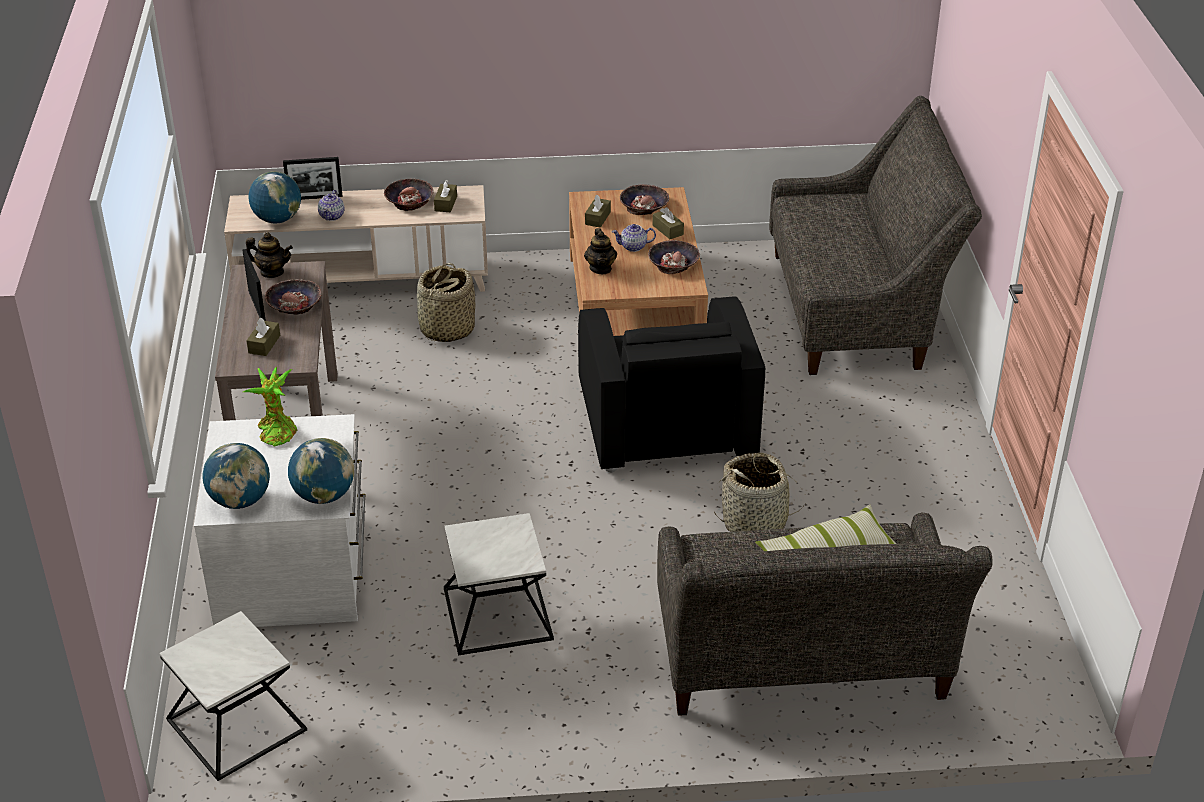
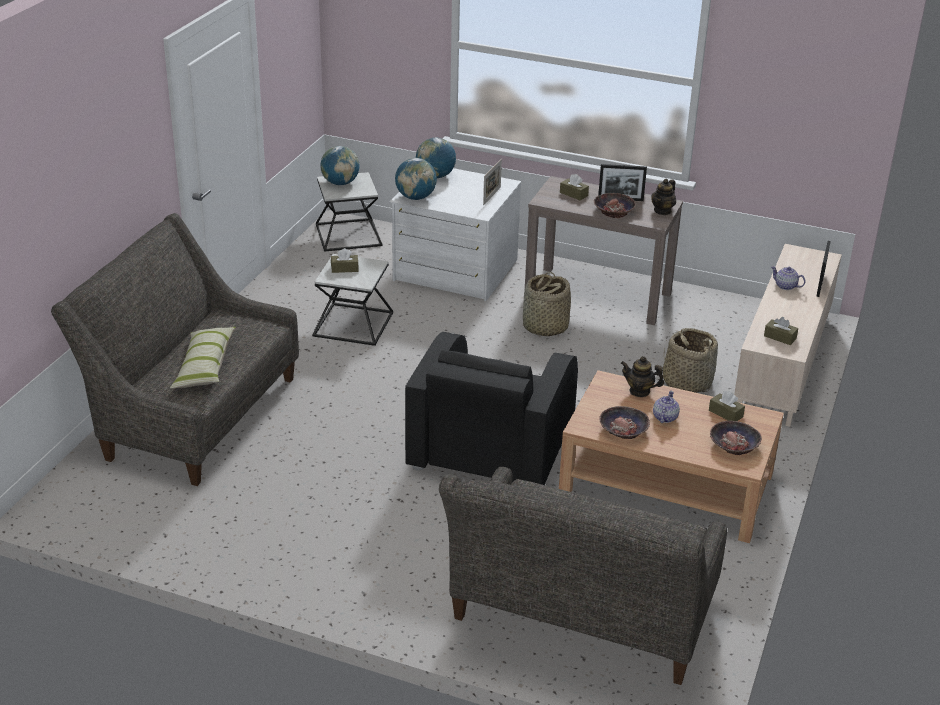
camera: 115 degrees right, 5 degrees down
potted plant [243,367,297,446] -> picture frame [483,159,502,205]
globe [249,171,301,223] -> globe moved to [320,146,360,185]
bowl [384,179,434,211] -> none
black armchair [578,296,765,473] -> black armchair turned 90 degrees counterclockwise [405,332,578,485]
brown tissue box [652,207,684,239] -> brown tissue box moved to [331,248,358,273]
basket [714,453,806,532] -> basket moved to [523,272,571,336]

